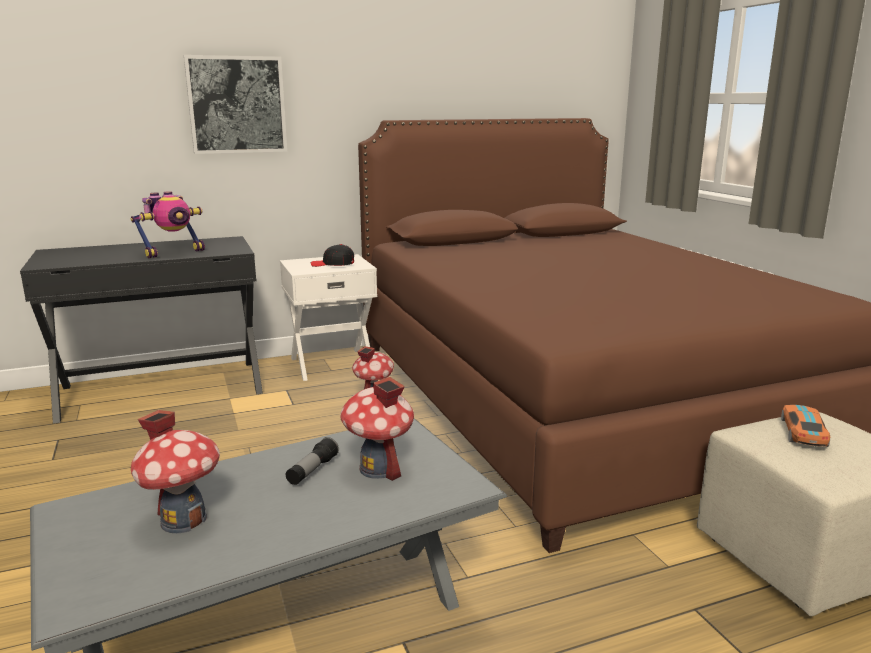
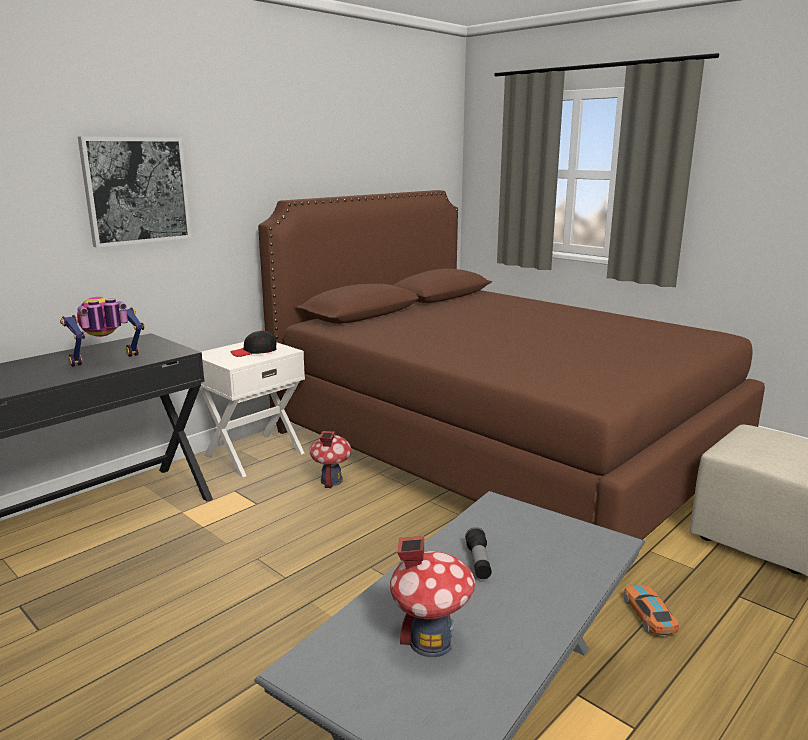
camera: 25 degrees left, 0 degrees up
toy robot [131,191,205,258] -> toy robot turned 150 degrees counterclockwise [60,297,145,367]
toy house [340,377,414,481] -> none
toy car [781,405,830,447] -> toy car moved to [624,585,680,635]

